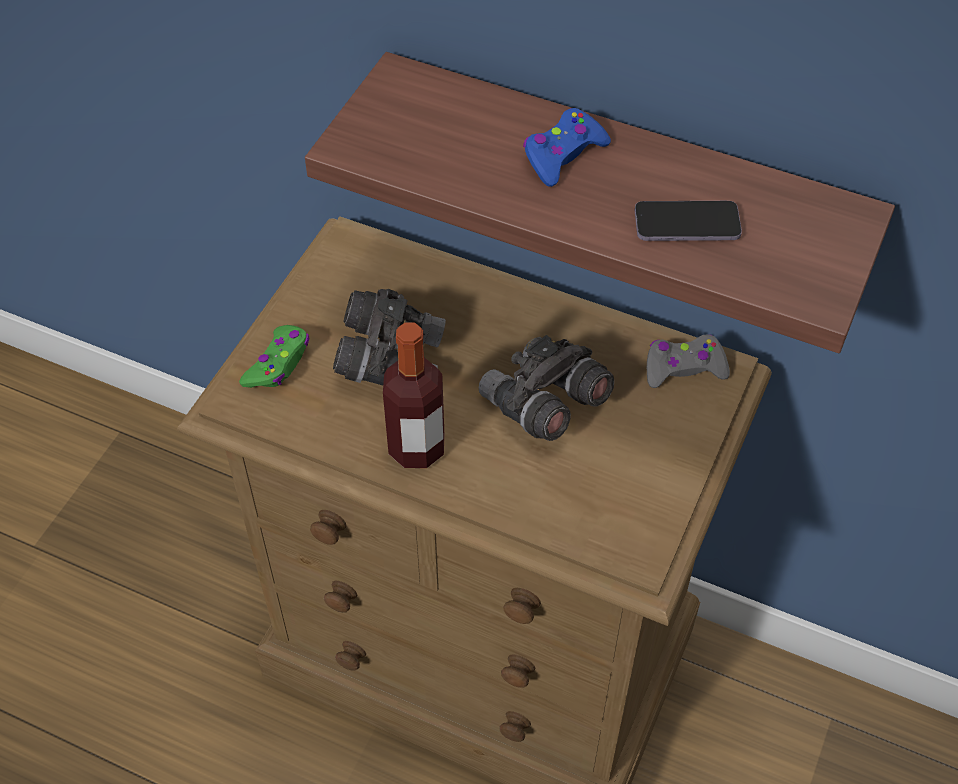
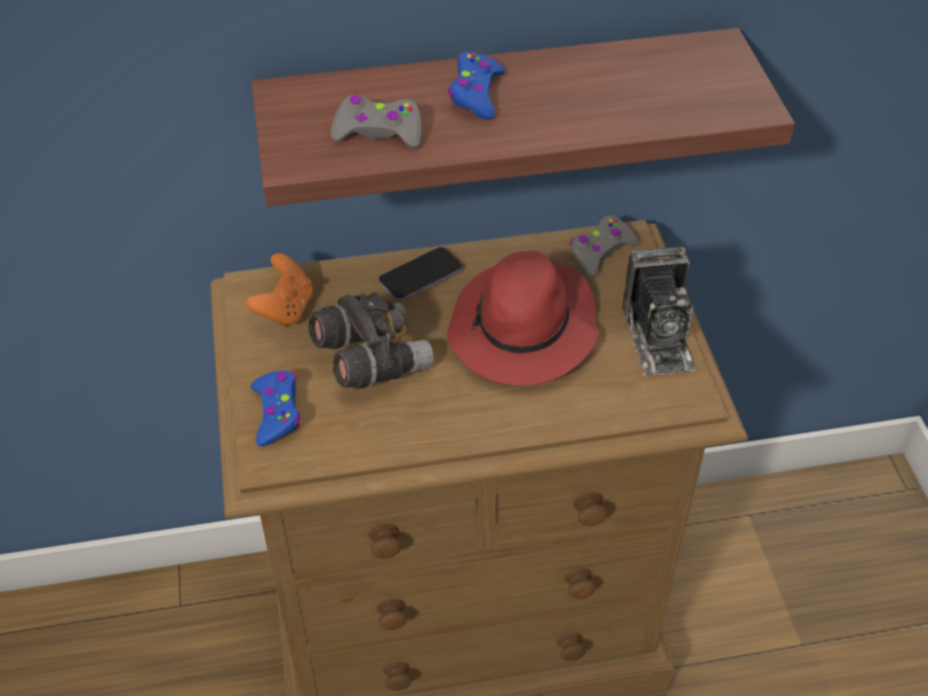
camera: 35 degrees left, 5 degrees down
green game controller [239,325,309,388] -> blue game controller [251,370,300,447]
bottle [383,322,445,468] -> none
grey binoculars [479,335,614,441] -> red hat [447,251,599,386]
phone [635,201,742,241] -> phone moved to [379,247,462,301]
none -> orange game controller [246,253,313,327]
none -> grey game controller [331,95,422,148]
none -> camera [622,246,696,377]

